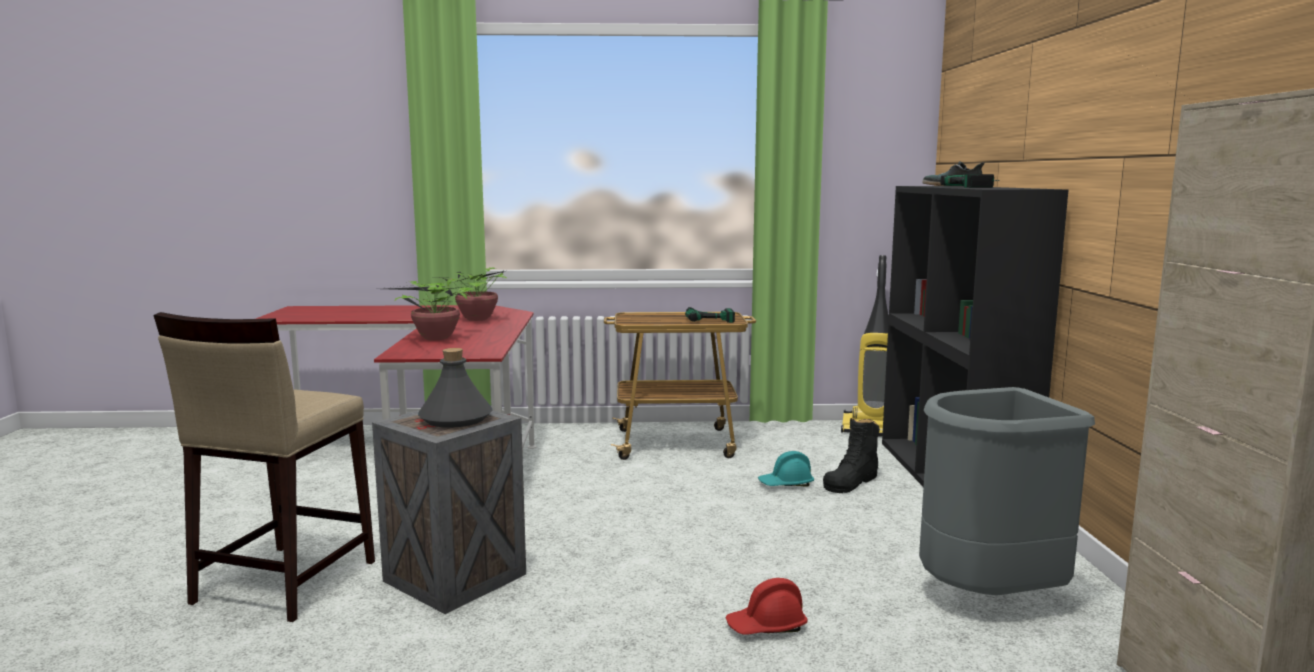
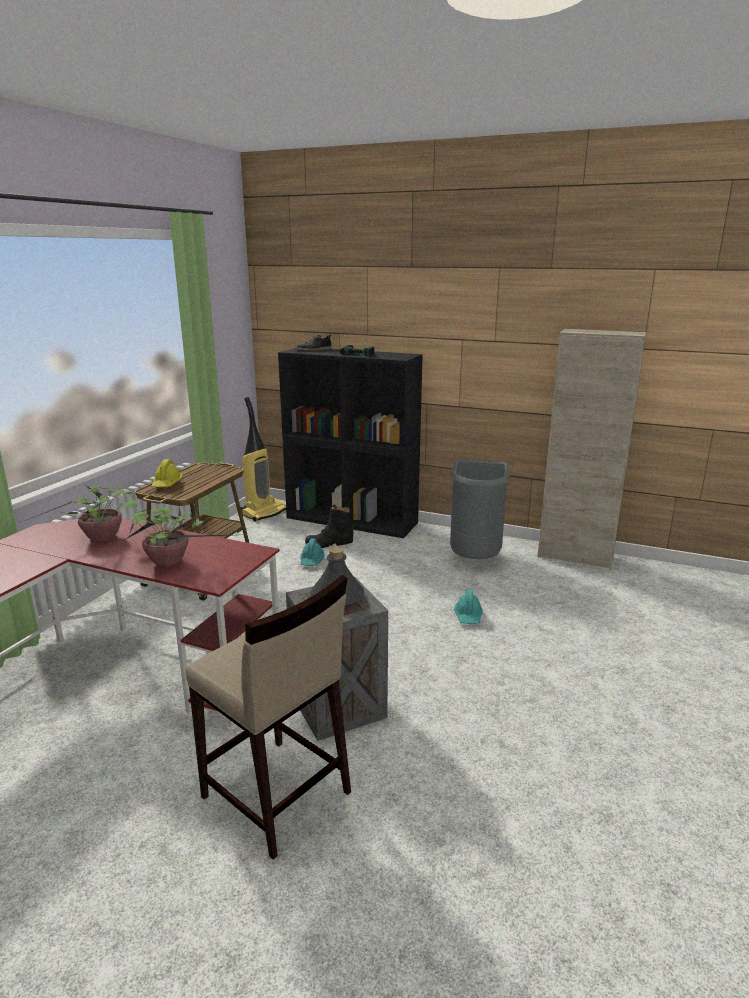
camera: 65 degrees left, 10 degrees up
power drill [685,307,735,323] -> none
red hard hat [725,578,807,635] -> turquoise hard hat [454,589,483,624]
black boot [823,418,880,493] -> black boot turned 90 degrees clockwise [305,505,353,548]
none -> yellow hard hat [152,459,182,487]

